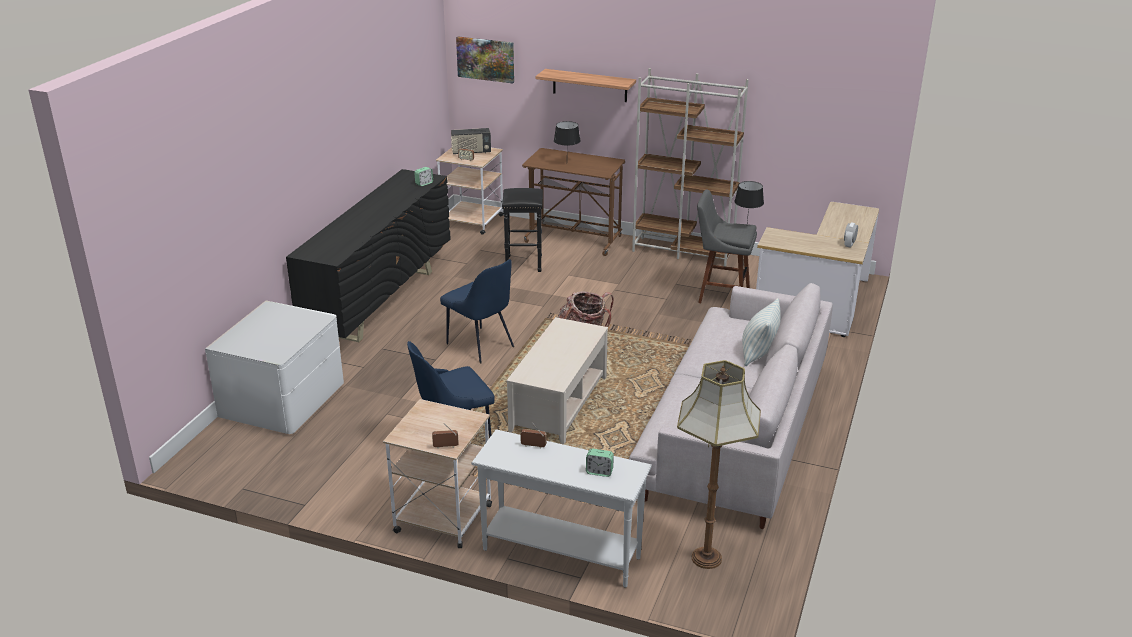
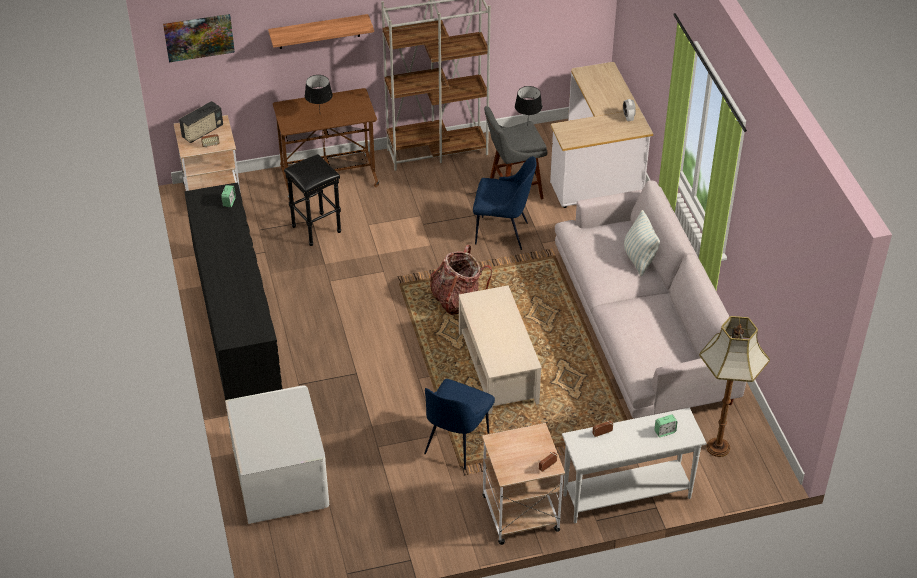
camera: 35 degrees left, 15 degrees up
blue chair [440,259,514,363] -> blue chair moved to [473,156,536,250]

